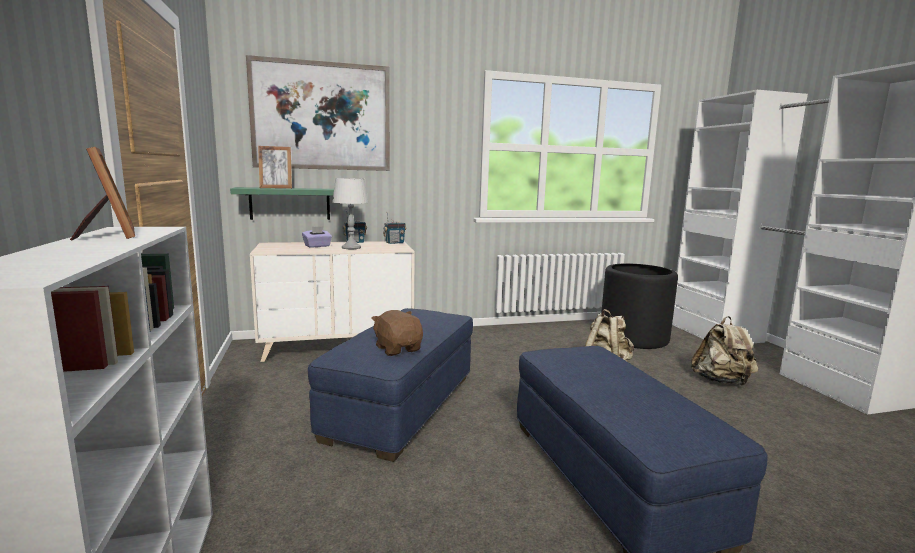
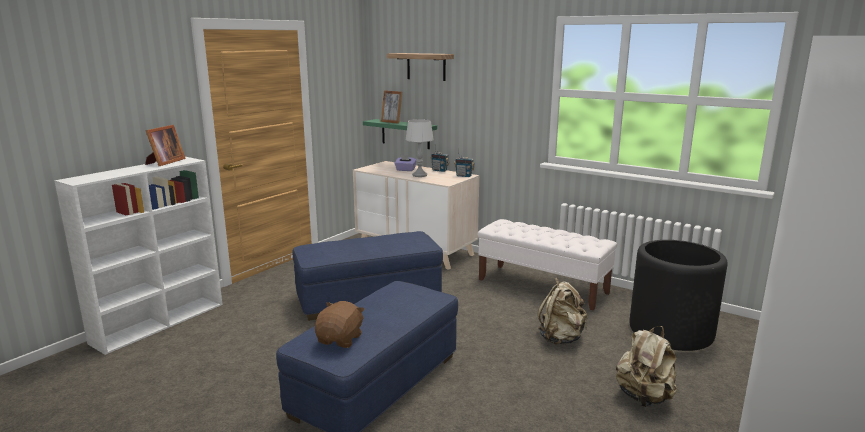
camera: 50 degrees right, 5 degrees up
picture [246,55,390,171] -> shelf [387,53,454,81]
brown plush toy [371,310,423,356] -> brown plush toy moved to [315,301,365,348]
none -> white bench [477,219,617,311]

